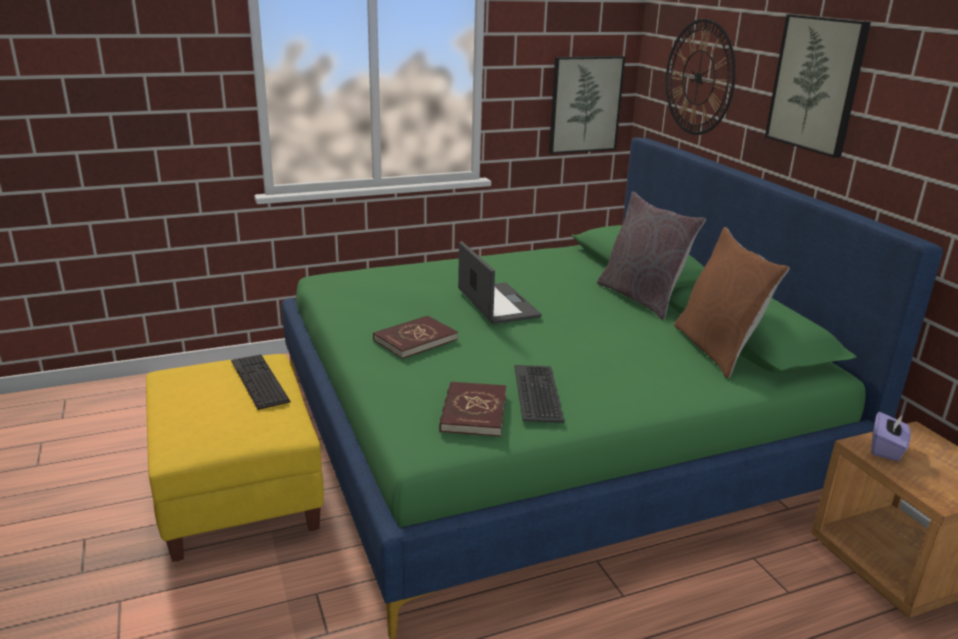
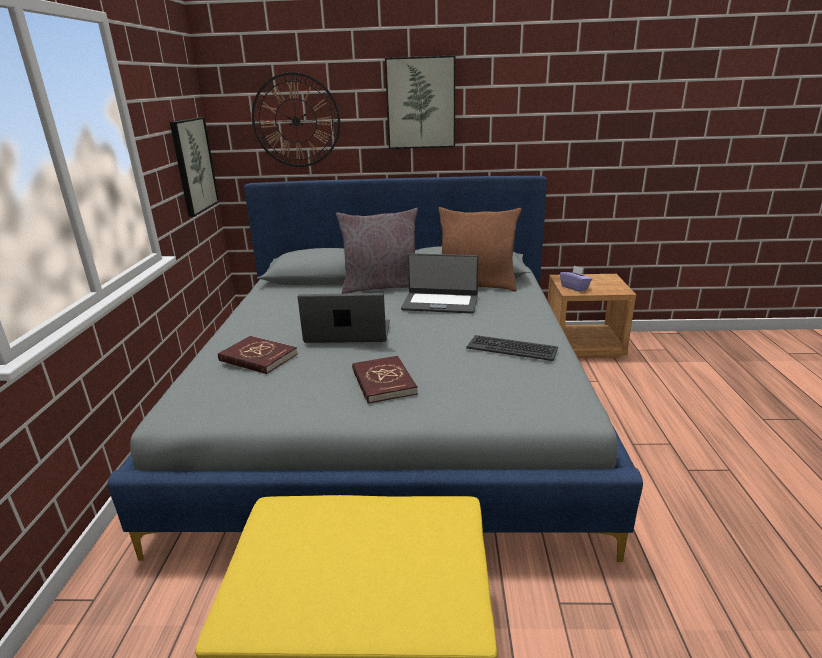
camera: 65 degrees left, 0 degrees up
keyboard [231,354,290,410] -> none
green bed [282,137,943,639] -> grey bed [107,176,643,562]
red book [439,381,506,437] -> red book moved to [218,336,298,374]
none -> laptop [401,253,479,314]

